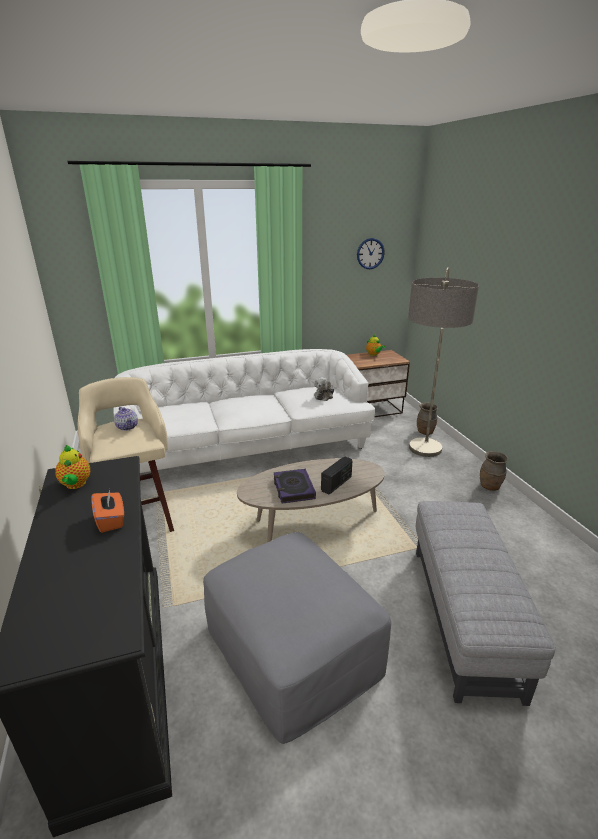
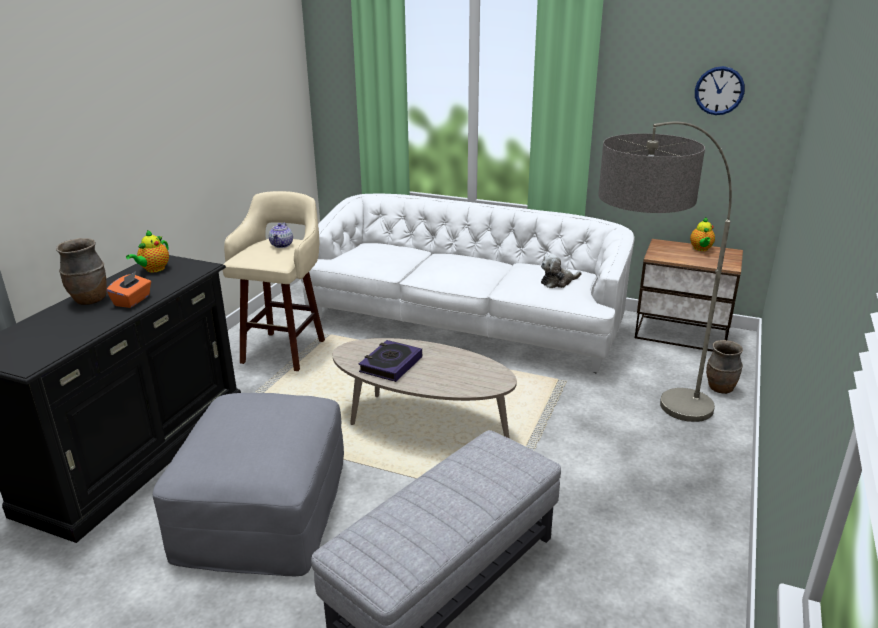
camera: 40 degrees right, 0 degrees up
radio [321,457,352,495] -> none
brown vase [480,451,508,491] -> brown vase moved to [56,238,107,305]

